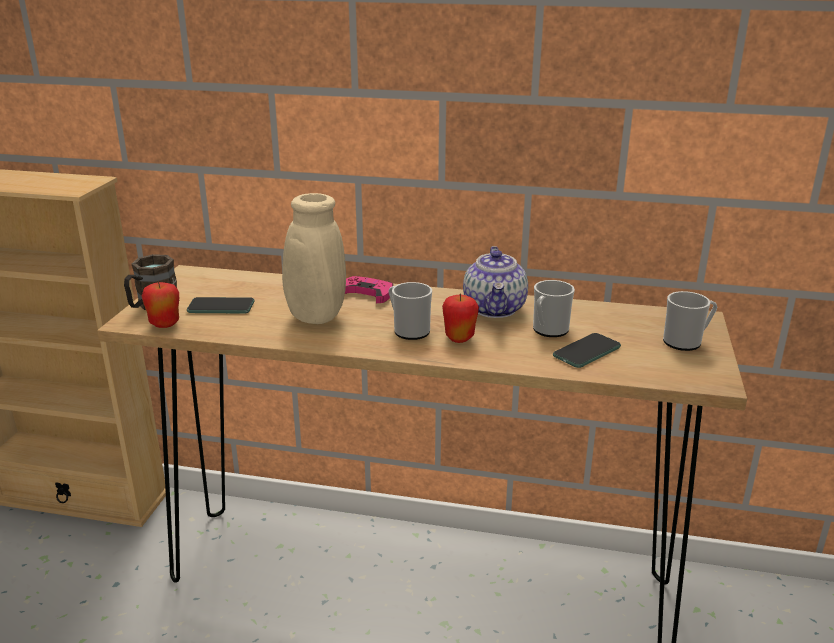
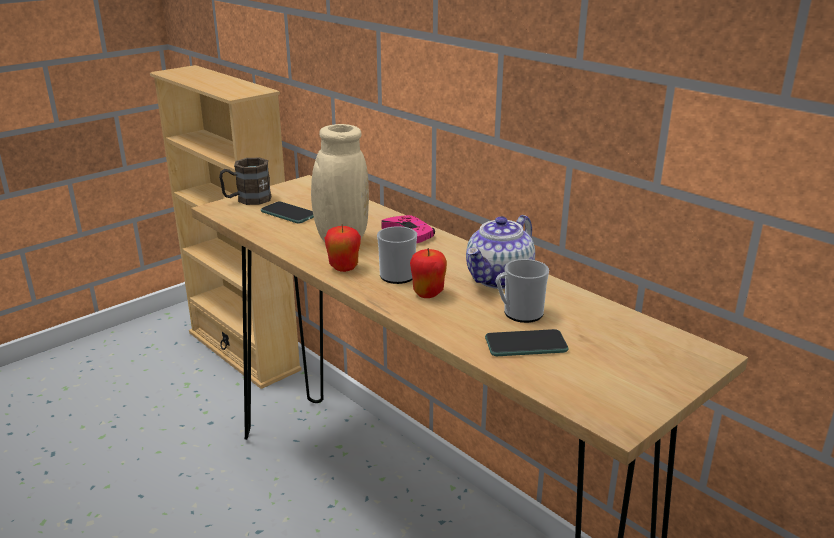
camera: 35 degrees right, 0 degrees up
apple [142,281,179,328] -> apple moved to [325,225,361,272]
mug [663,291,717,351] -> none

